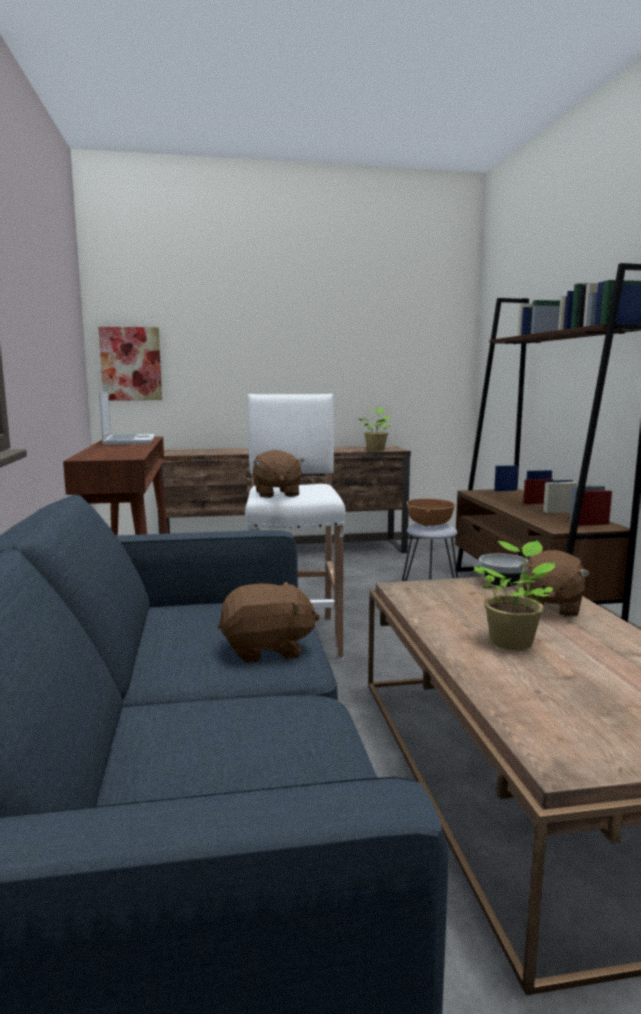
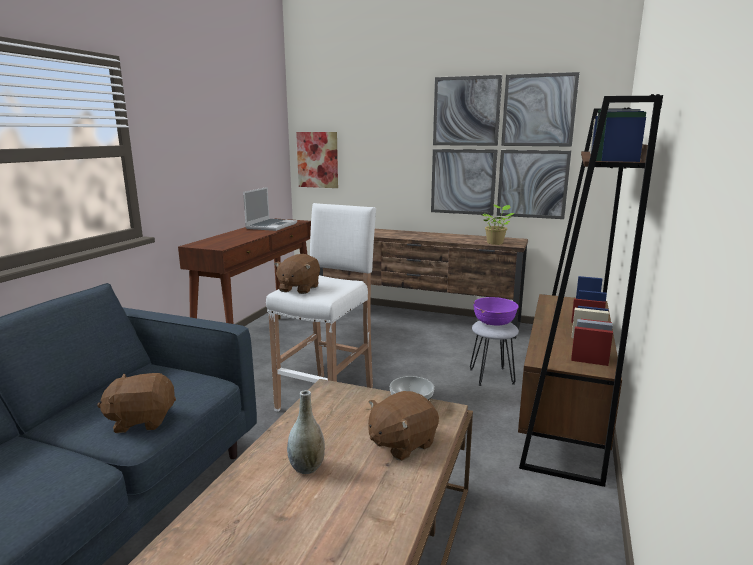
camera: 30 degrees right, 5 degrees up
brown plush toy [218,582,320,663] -> brown plush toy turned 150 degrees clockwise [97,373,176,433]
brown bowl [406,499,455,527] -> purple bowl [473,297,519,325]
potted plant [472,541,555,650] -> grey vase [287,390,325,474]
none -> picture [431,72,580,219]

